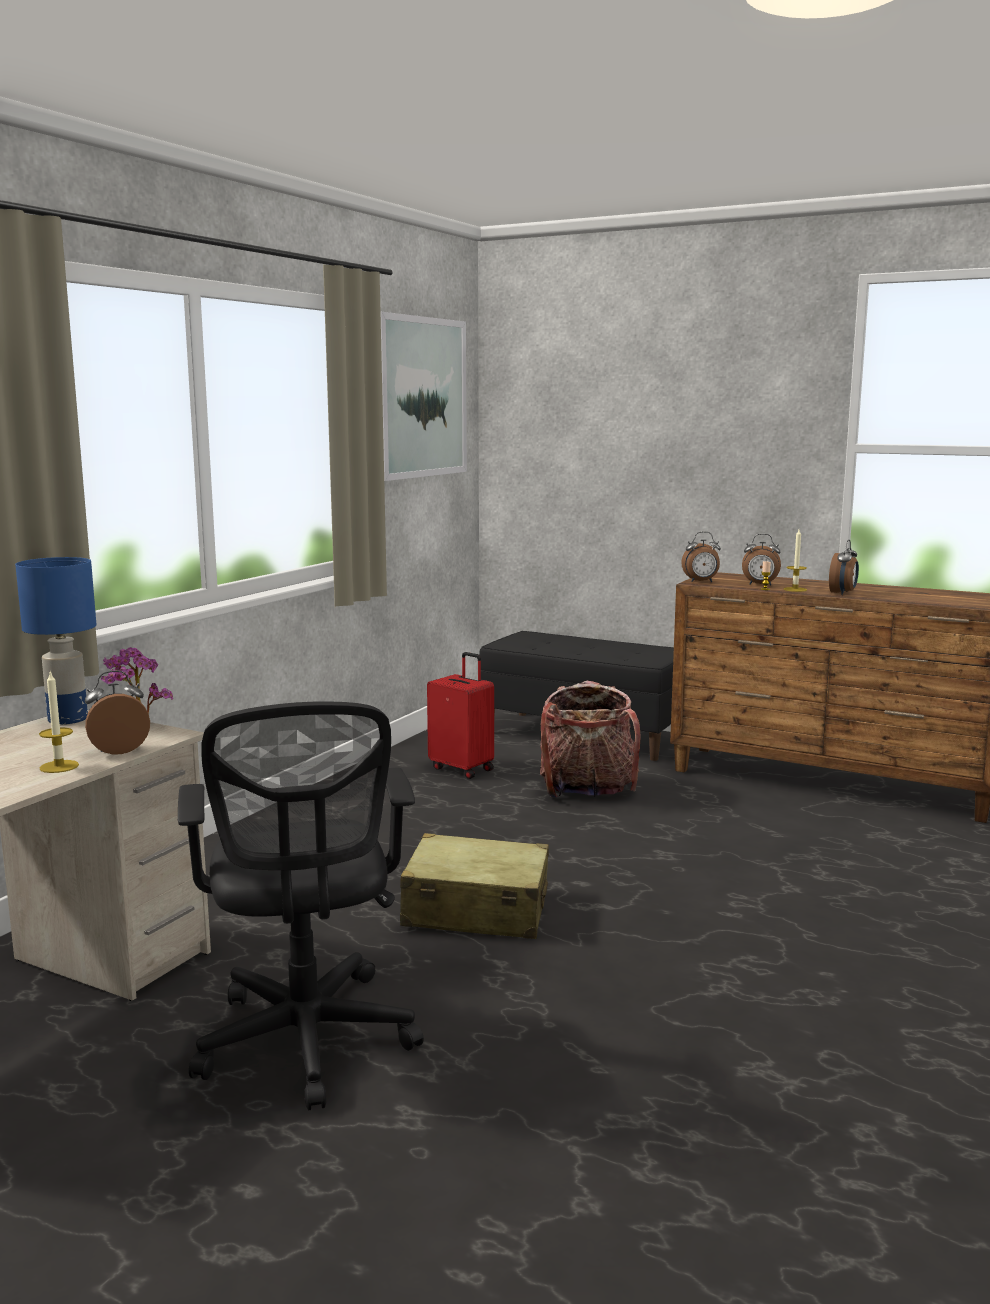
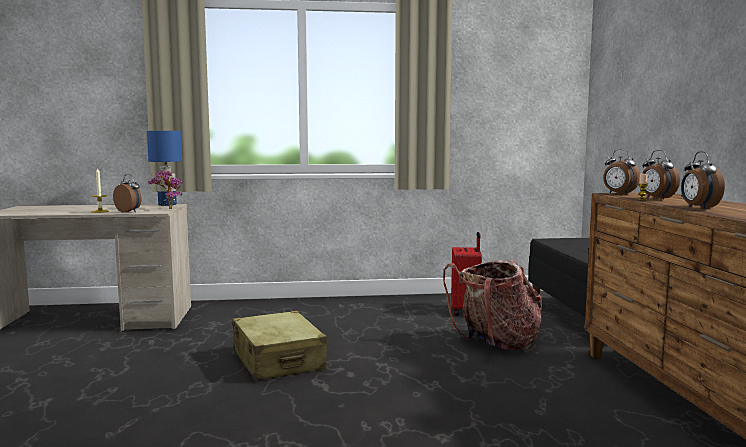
camera: 55 degrees right, 5 degrees down
black office chair [178,702,424,1110] -> none
picture [381,312,467,481] -> none
candle [783,529,807,592] -> none
alarm clock [829,540,859,595] -> alarm clock turned 90 degrees clockwise [681,151,725,209]

